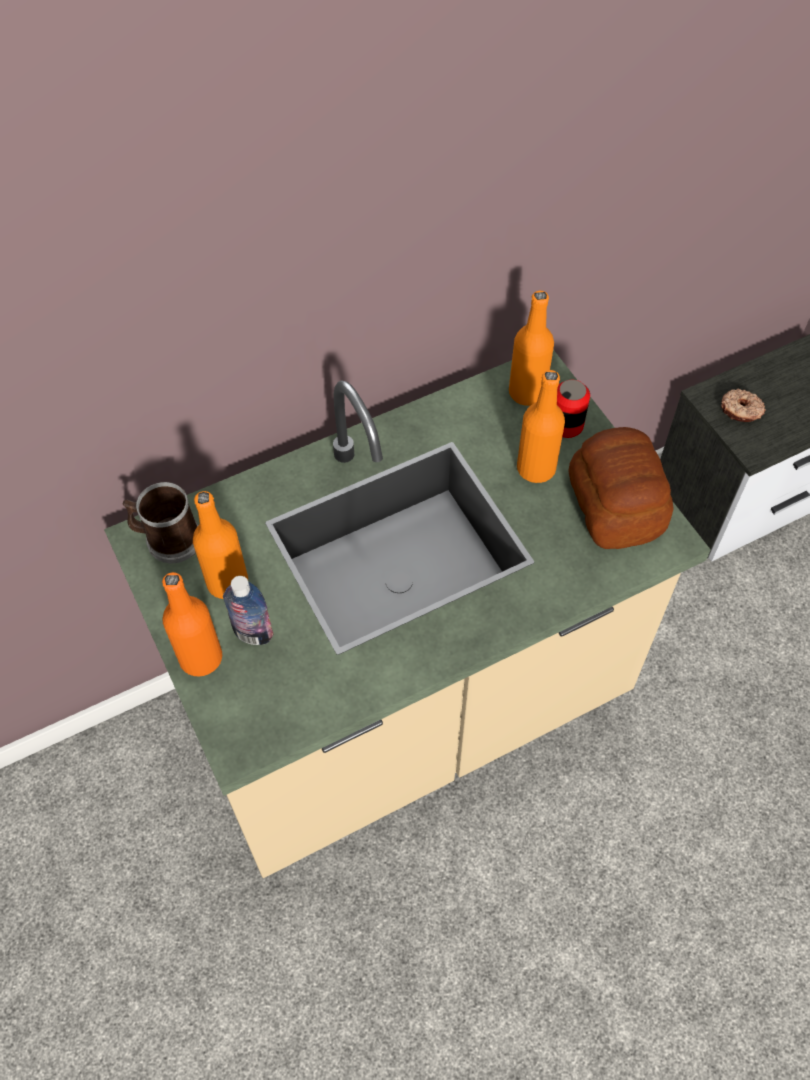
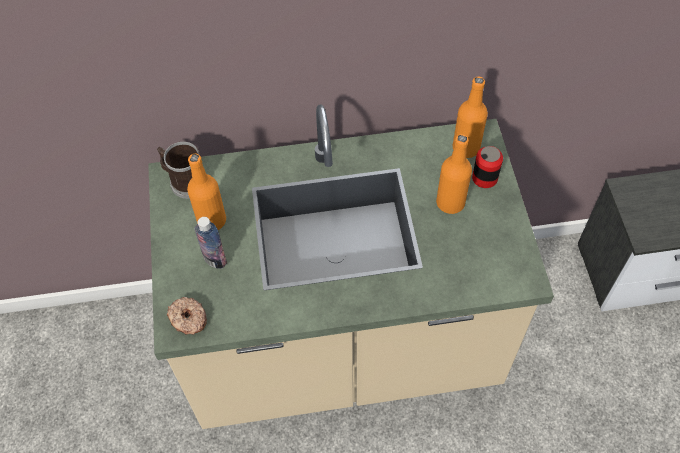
camera: 20 degrees right, 0 degrees up
orange bottle [162,572,222,676] -> none
bread [569,427,674,549] -> none
donut [721,388,766,422] -> donut moved to [167,297,207,335]

